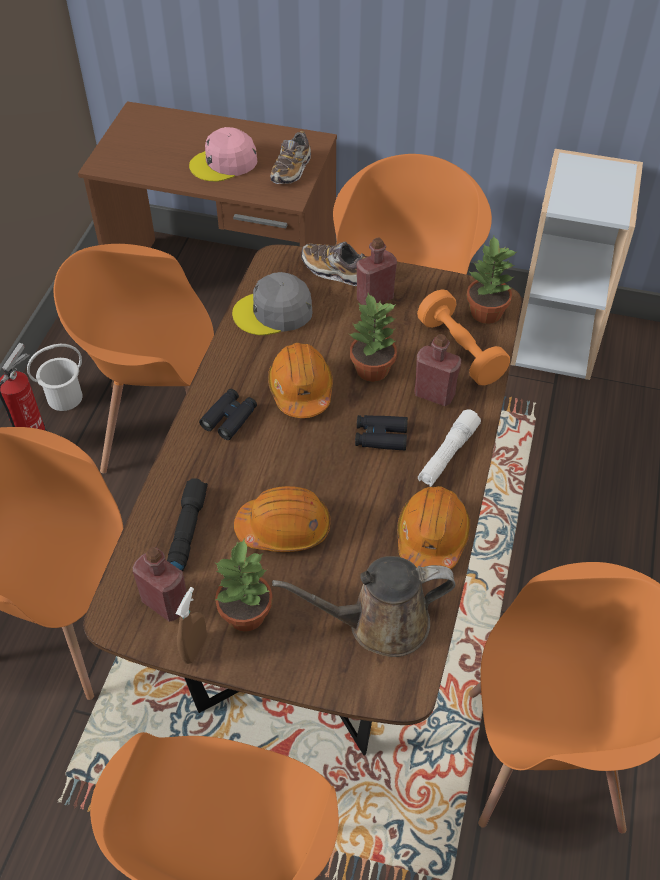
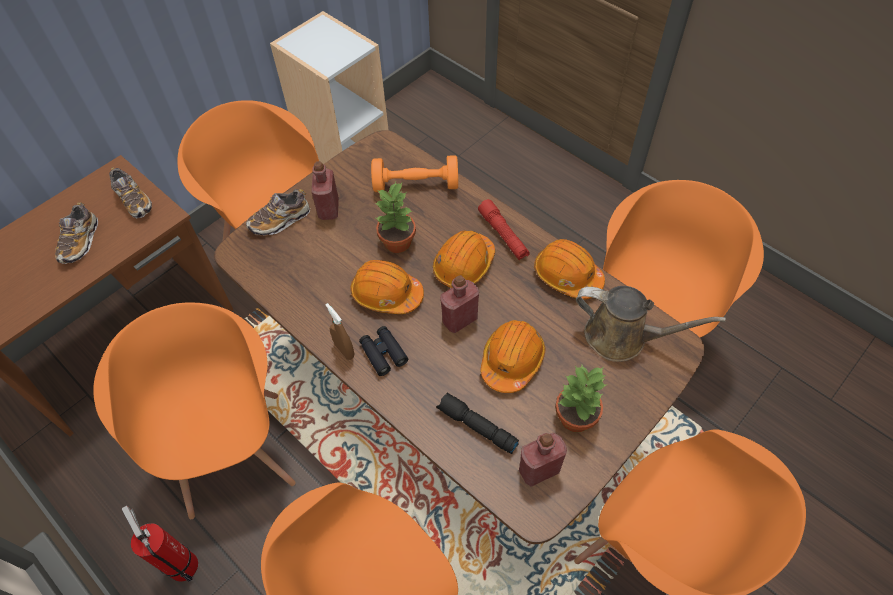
camera: 60 degrees left, 5 degrees up
white bucket [27,344,83,411] -> none
orange chair [53,244,214,473] -> orange chair turned 135 degrees clockwise [93,303,296,519]
brown spray bottle [175,587,207,664] -> brown spray bottle moved to [326,303,355,360]
pink cap [189,127,257,182] -> shoe [55,202,98,264]
grey cap [232,272,312,335] -> none
brown watering can [272,556,455,657] -> brown watering can turned 90 degrees counterclockwise [576,286,726,362]
black binoculars [355,415,408,451] -> orange hard hat [433,230,495,288]
red bottle [415,334,461,406] -> red bottle moved to [440,275,479,333]
white flashlight [418,409,481,487] -> red flashlight [478,199,530,261]
potted plant [467,236,518,324] -> none

